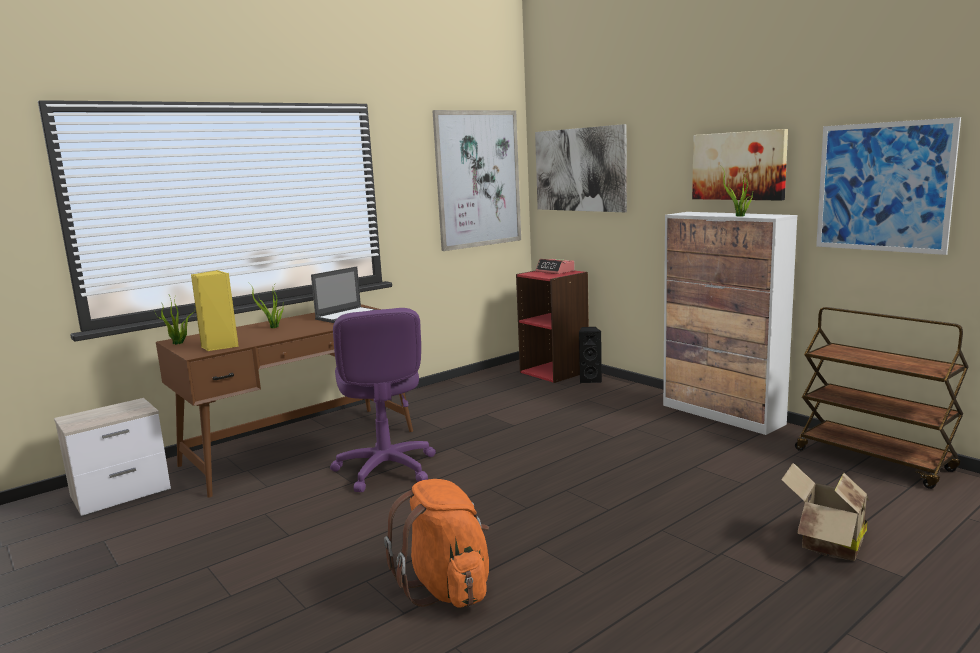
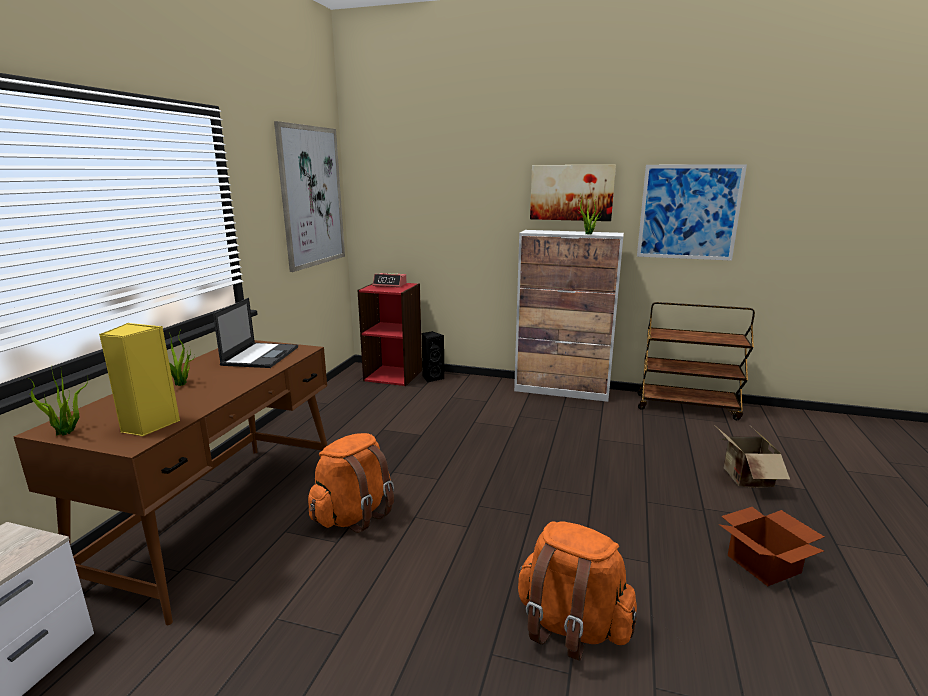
camera: 35 degrees left, 5 degrees up
purple office chair [330,308,436,492] -> orange backpack [308,433,394,533]
picture [535,124,627,212] -> none
none -> cardboard box [719,507,824,586]

